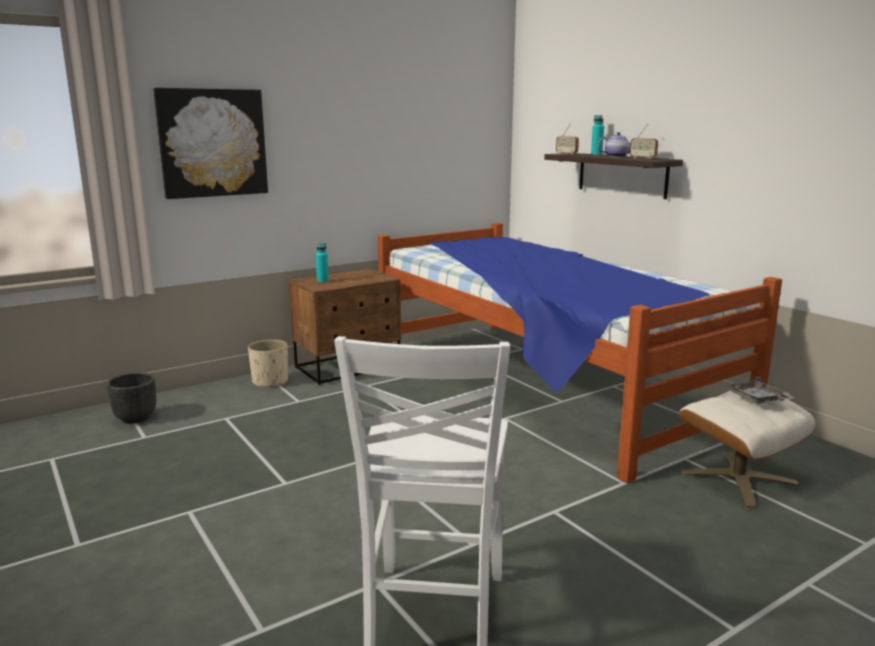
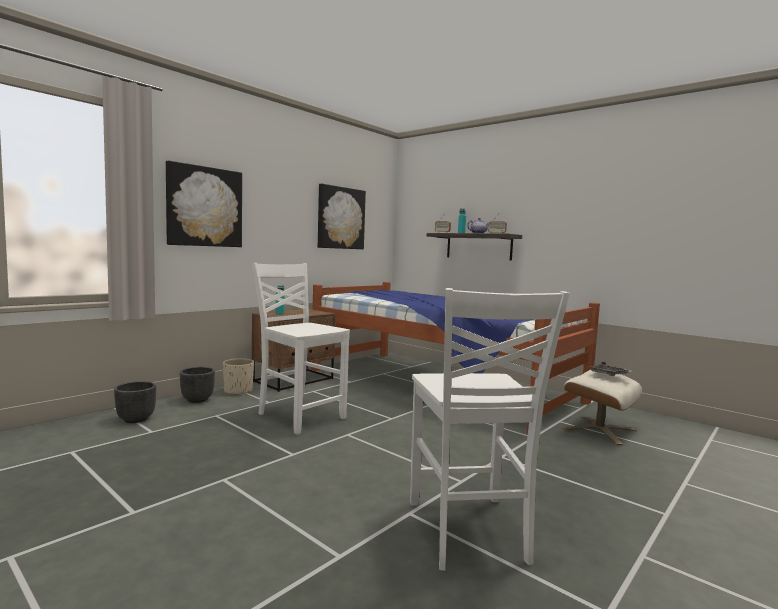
camera: 15 degrees left, 10 degrees down
none -> black planter [180,367,215,403]
none -> white chair [252,263,350,435]
none -> picture [318,184,366,249]

